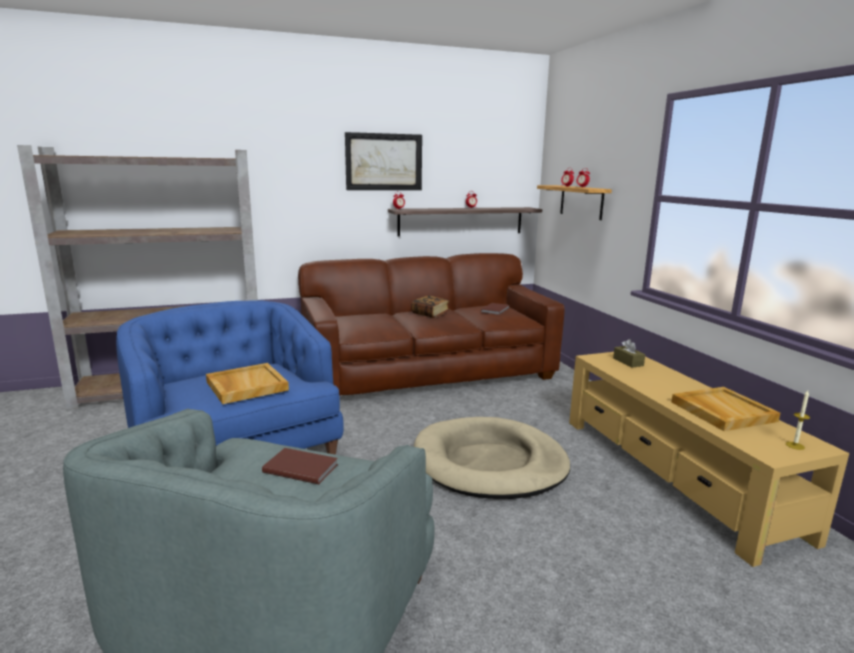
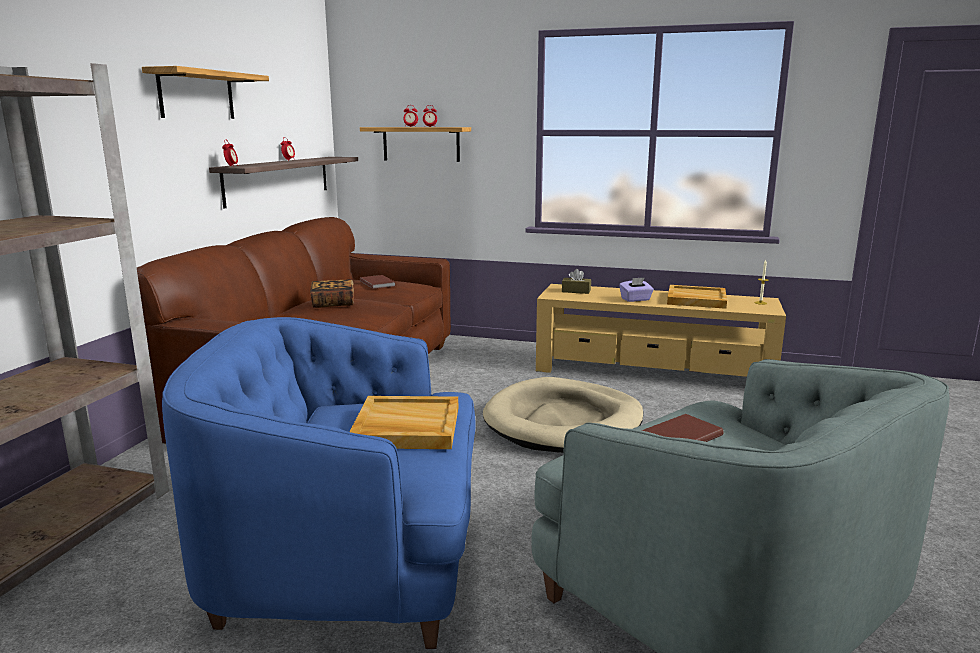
camera: 55 degrees left, 0 degrees up
picture [345,132,422,190] -> shelf [142,66,269,119]
none -> purple tissue box [619,277,654,302]

